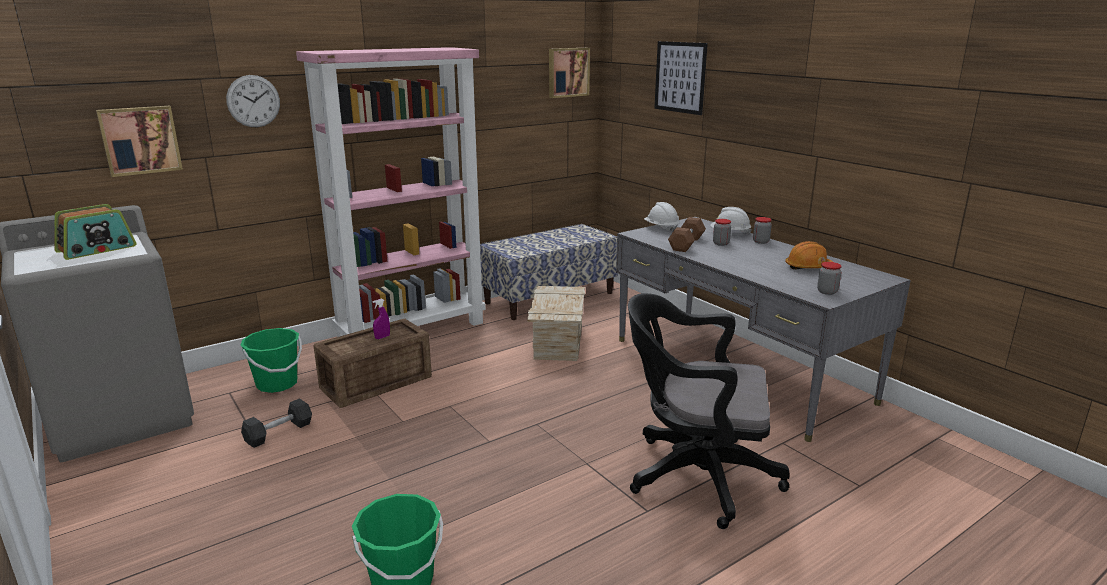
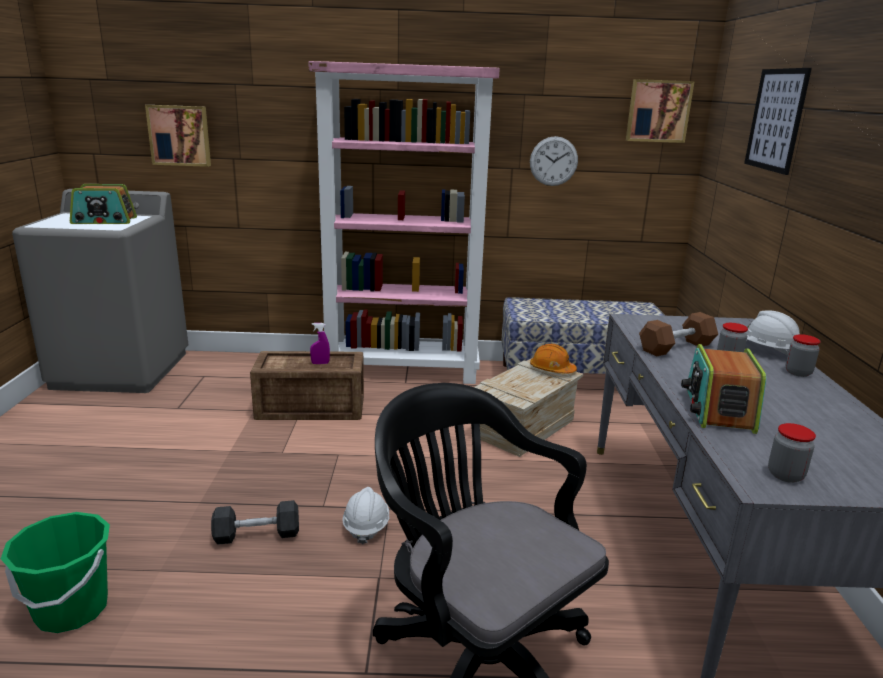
camera: 35 degrees right, 0 degrees up
wall clock [226,75,280,127] -> wall clock moved to [530,136,578,186]
green bucket [240,328,302,393] -> none
grey dumbbell [241,398,312,448] -> grey dumbbell moved to [211,500,299,545]
white hard hat [644,202,680,232] -> white hard hat moved to [342,487,389,544]
orange hard hat [785,241,833,270] -> orange hard hat moved to [530,344,577,374]
none -> radio [681,344,766,434]

